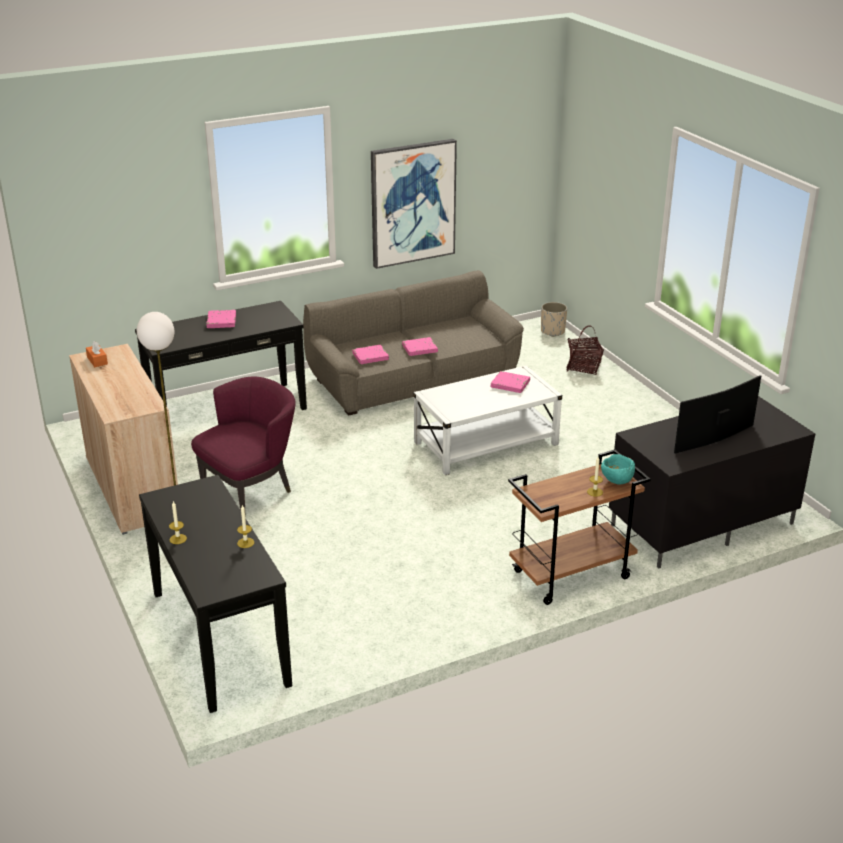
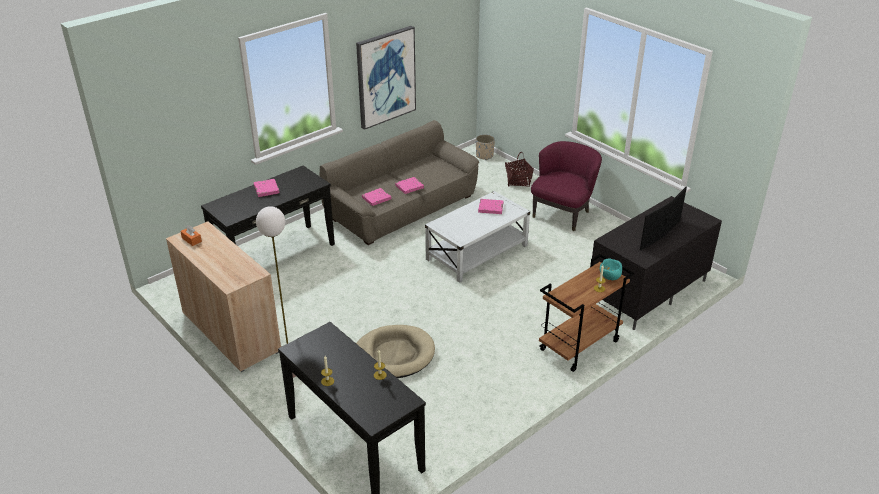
camera: 15 degrees left, 5 degrees up
purple armchair [191,377,296,510] -> purple armchair moved to [531,141,602,231]
none -> beige dog bed [356,325,435,378]

